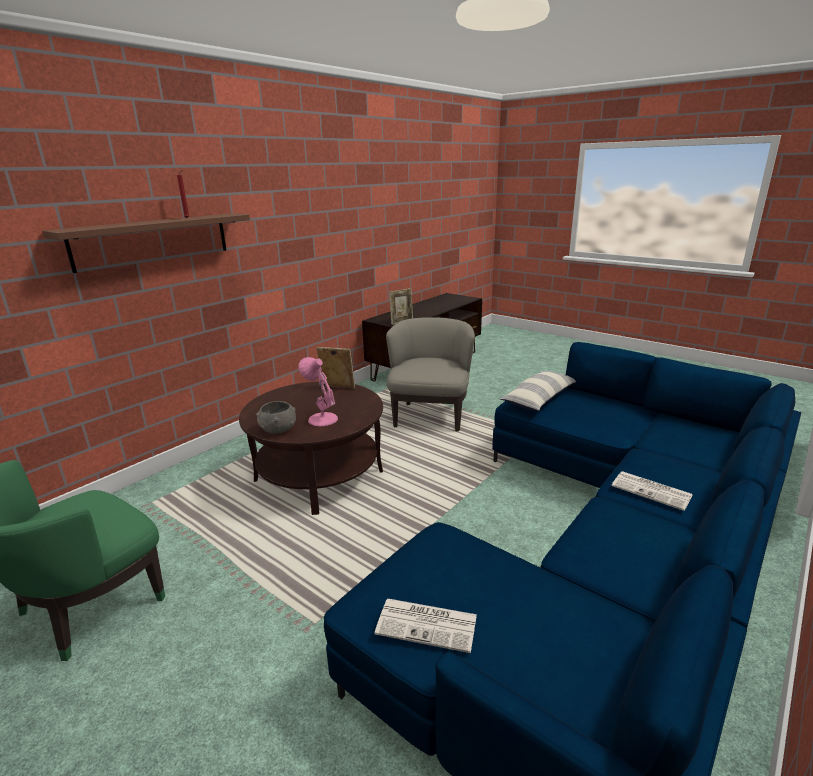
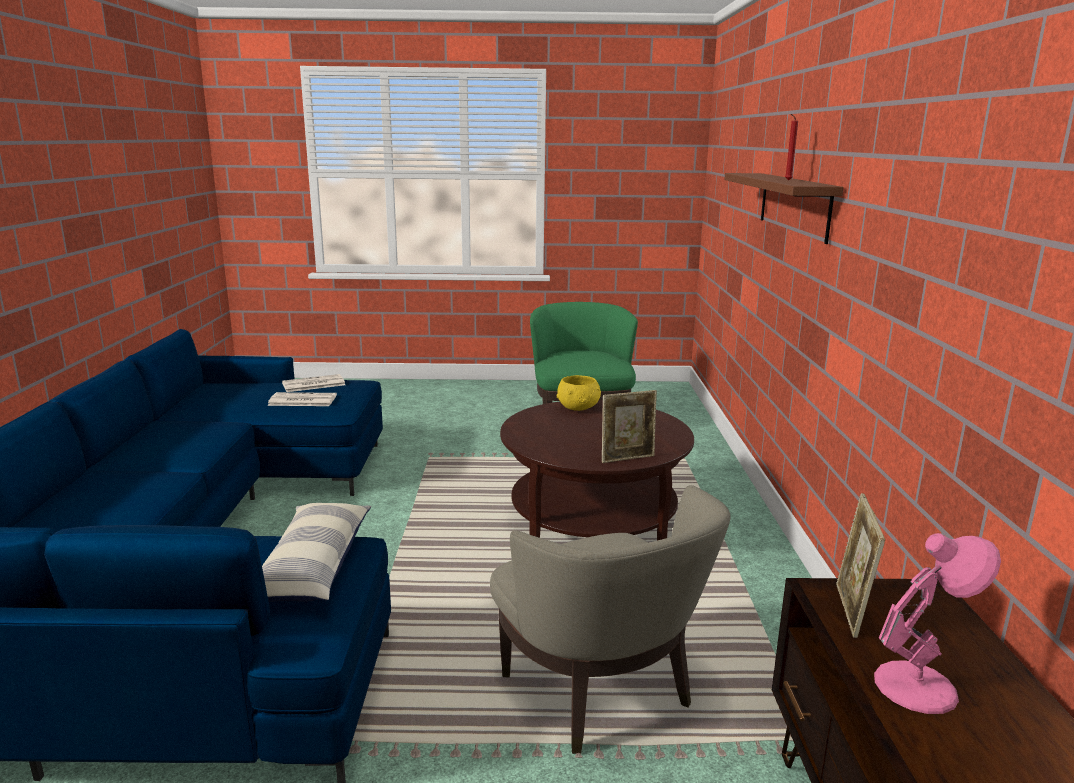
camera: 140 degrees right, 5 degrees down
grey bowl [256,401,296,434] -> yellow bowl [556,375,601,411]
pink table lamp [299,357,338,426] -> pink table lamp moved to [874,533,1001,714]
newspaper [612,471,692,511] -> newspaper moved to [267,392,337,406]

